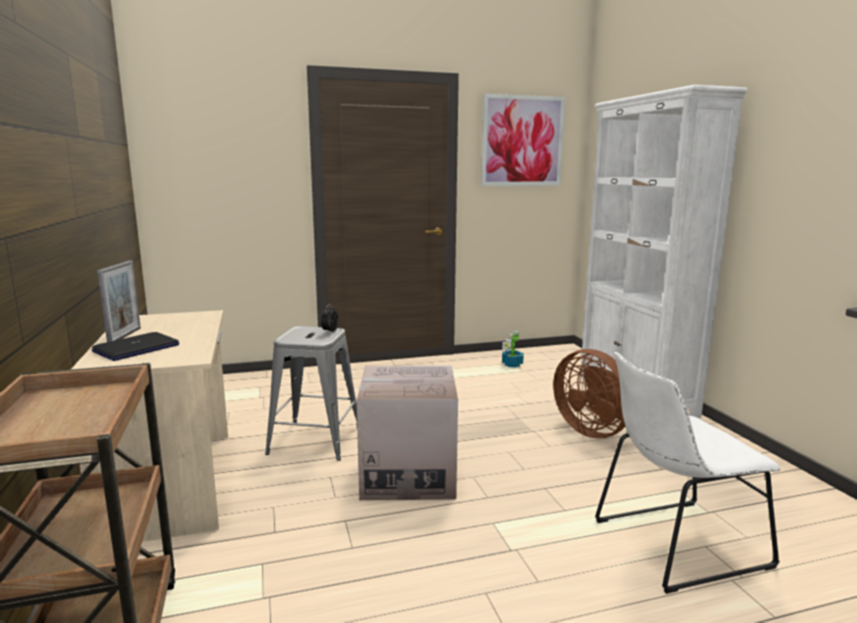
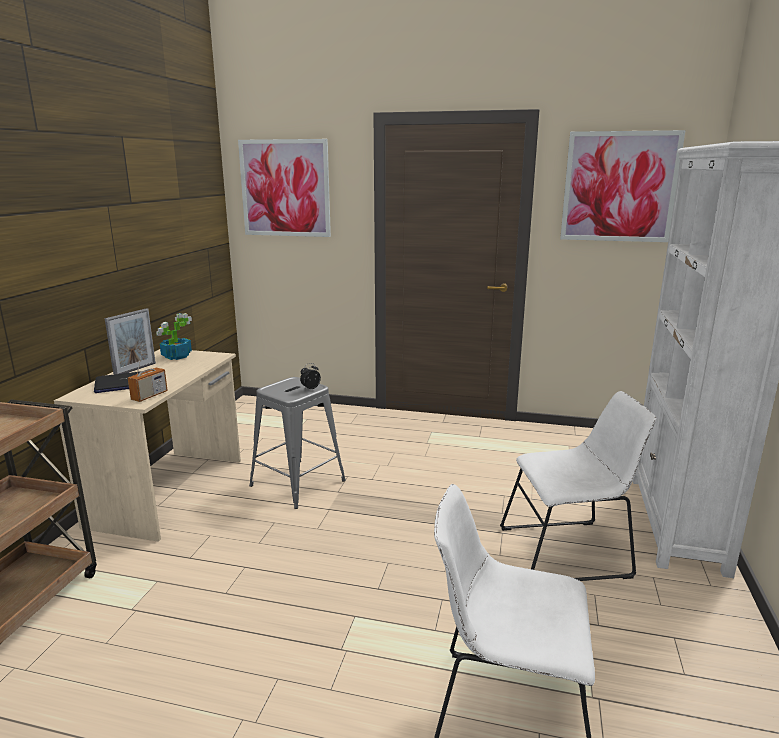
camera: 30 degrees right, 5 degrees up
cardboard box [357,365,458,500] -> none
potted plant [502,331,524,367] -> potted plant moved to [156,313,192,360]
brown fan [553,349,625,438] -> white chair [500,391,657,581]
none -> radio [128,345,168,402]
none -> picture [238,139,331,237]

